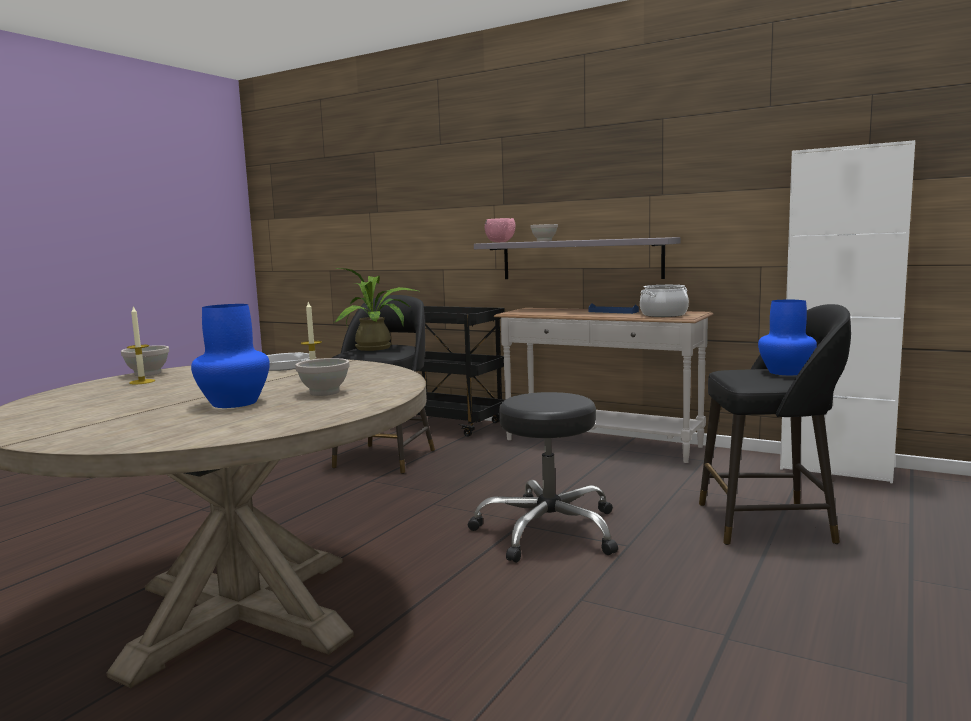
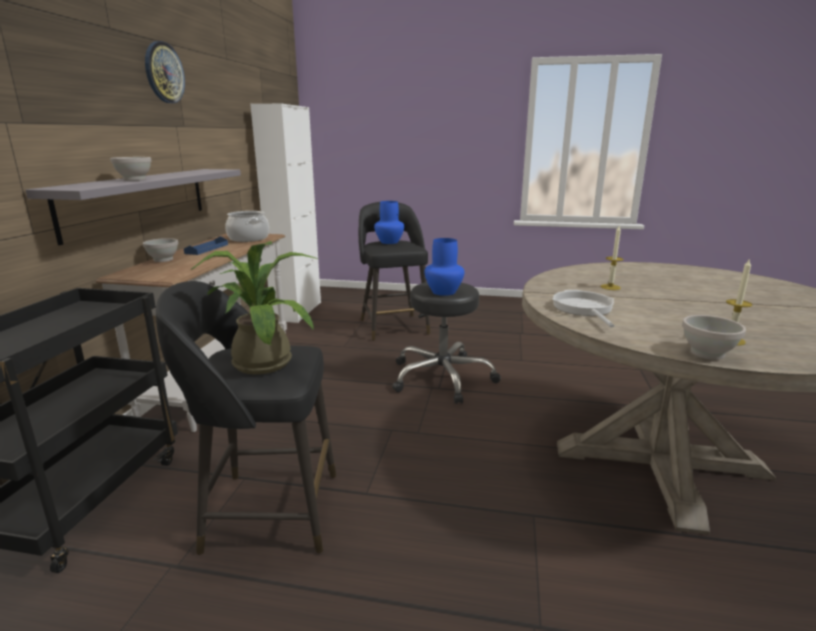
camera: 110 degrees left, 10 degrees up
blue vase [191,304,270,408] -> blue vase moved to [424,238,464,296]
white bowl [296,358,350,396] -> white bowl moved to [143,238,178,262]
pink bowl [485,218,516,242] -> none
none -> wall clock [145,41,185,103]

